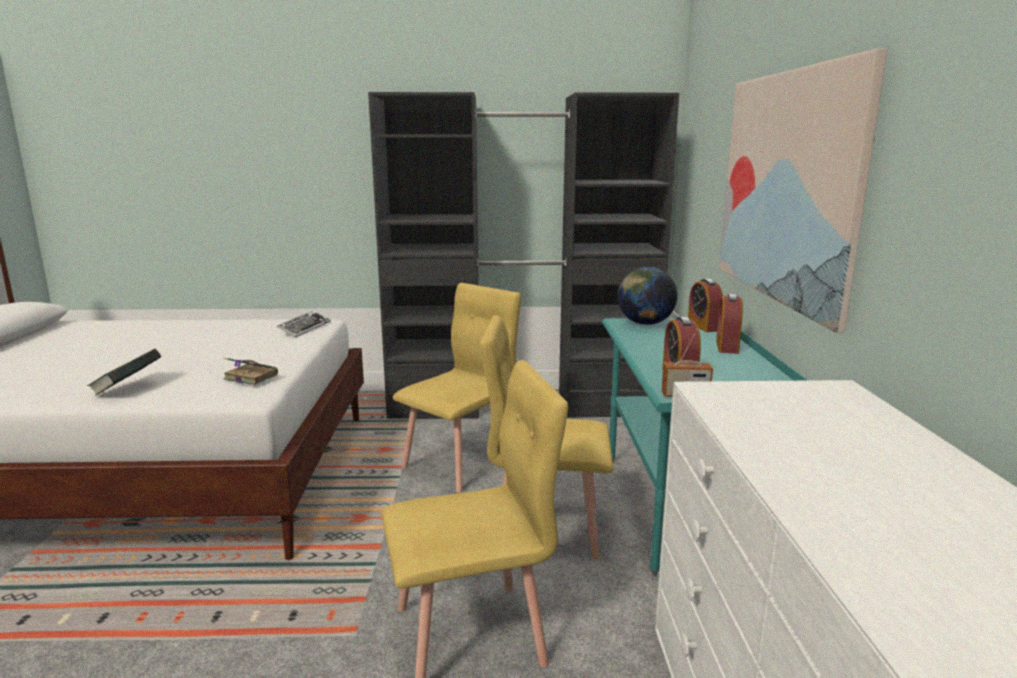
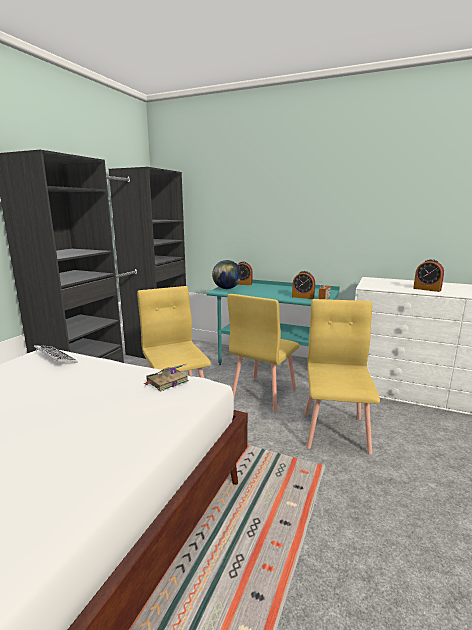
camera: 65 degrees left, 0 degrees up
book [87,349,161,396] -> none
alarm clock [716,294,743,354] -> alarm clock moved to [413,259,444,292]
picture [719,49,887,332] -> none

